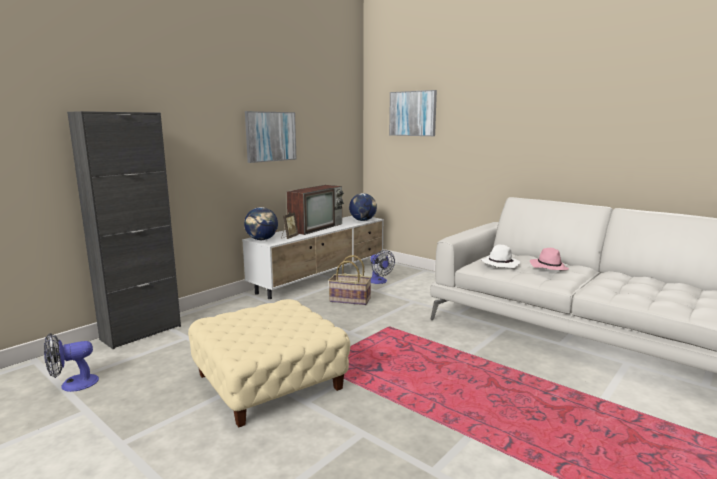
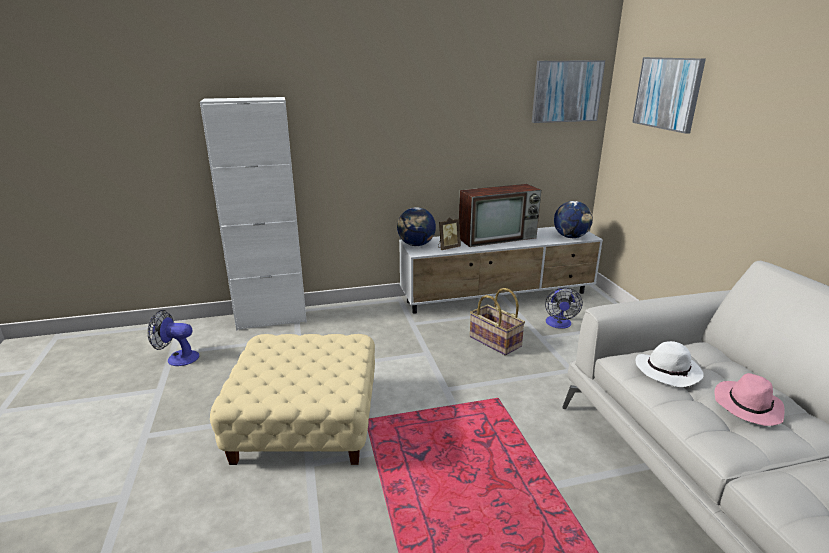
camera: 35 degrees right, 10 degrees up
black cabinet [67,111,181,349] -> white cabinet [200,97,307,331]
picture [245,111,297,163] -> picture moved to [532,60,605,123]

